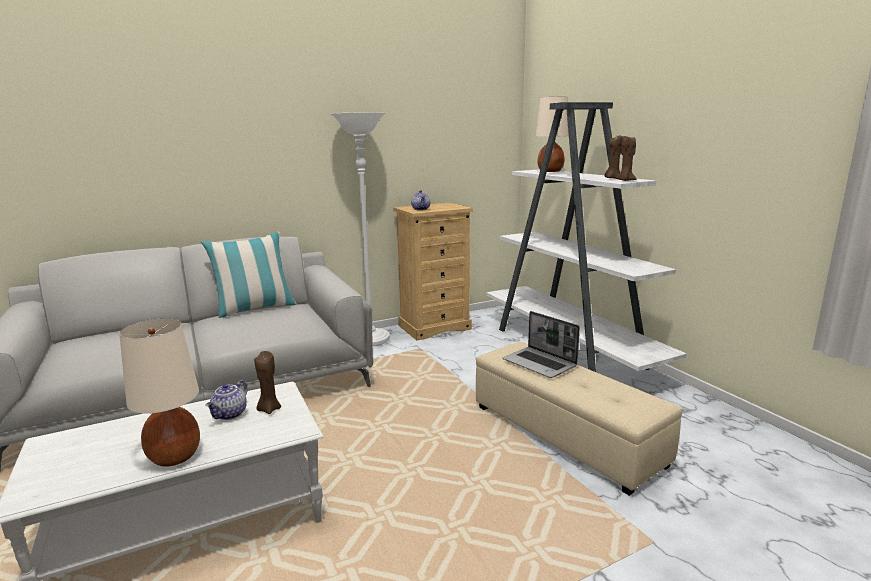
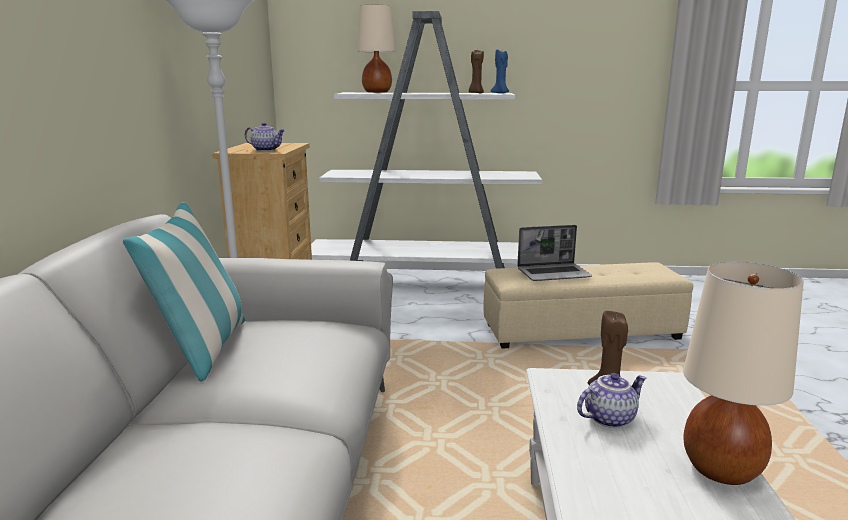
camera: 60 degrees left, 0 degrees up
teapot [205,380,247,420] -> teapot turned 75 degrees counterclockwise [577,373,646,428]
brown candle [616,136,637,181] -> blue candle [491,49,509,93]

